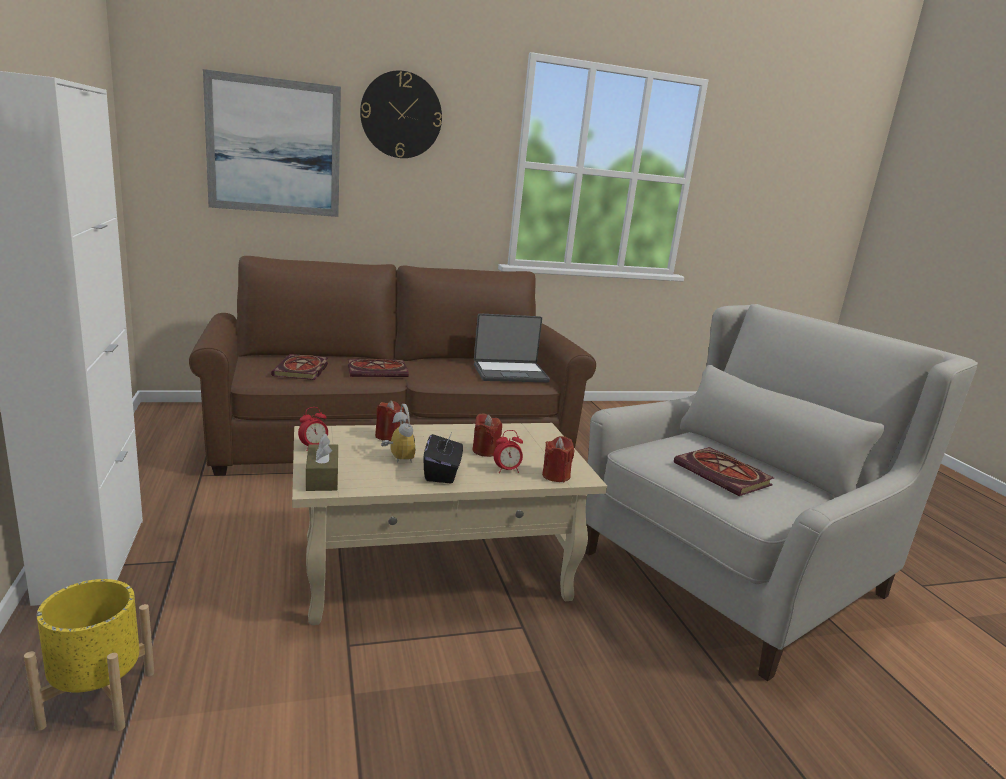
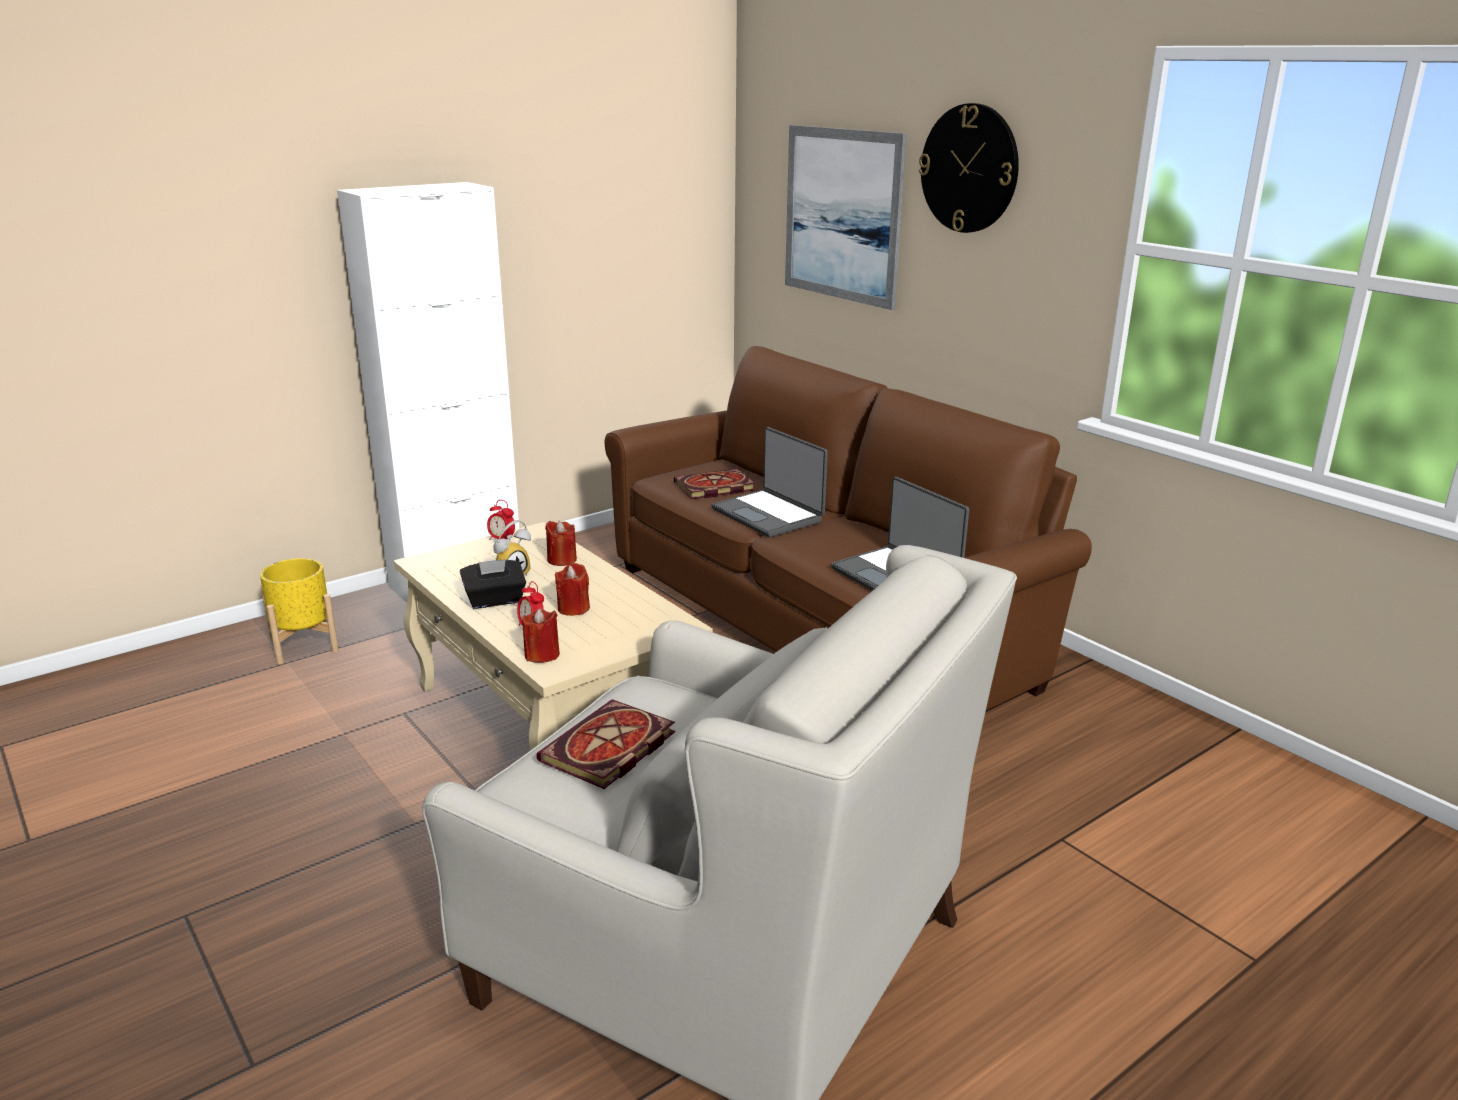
camera: 70 degrees right, 5 degrees up
brown tissue box [306,434,338,491] -> none
book [348,359,409,377] -> laptop [712,427,828,537]

